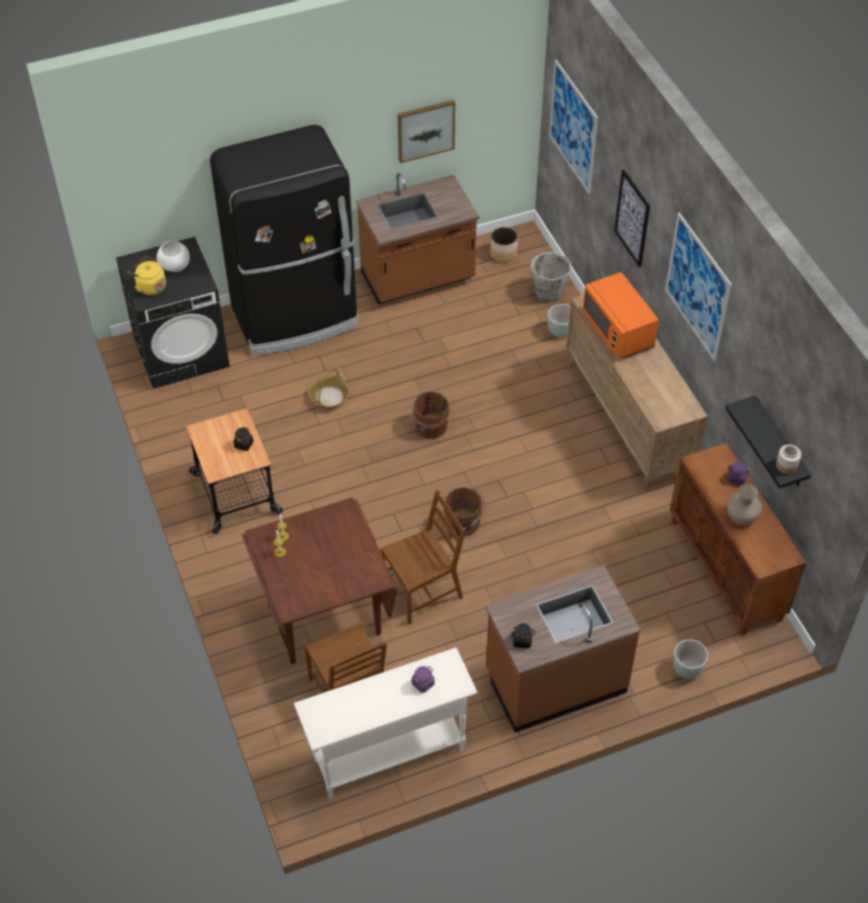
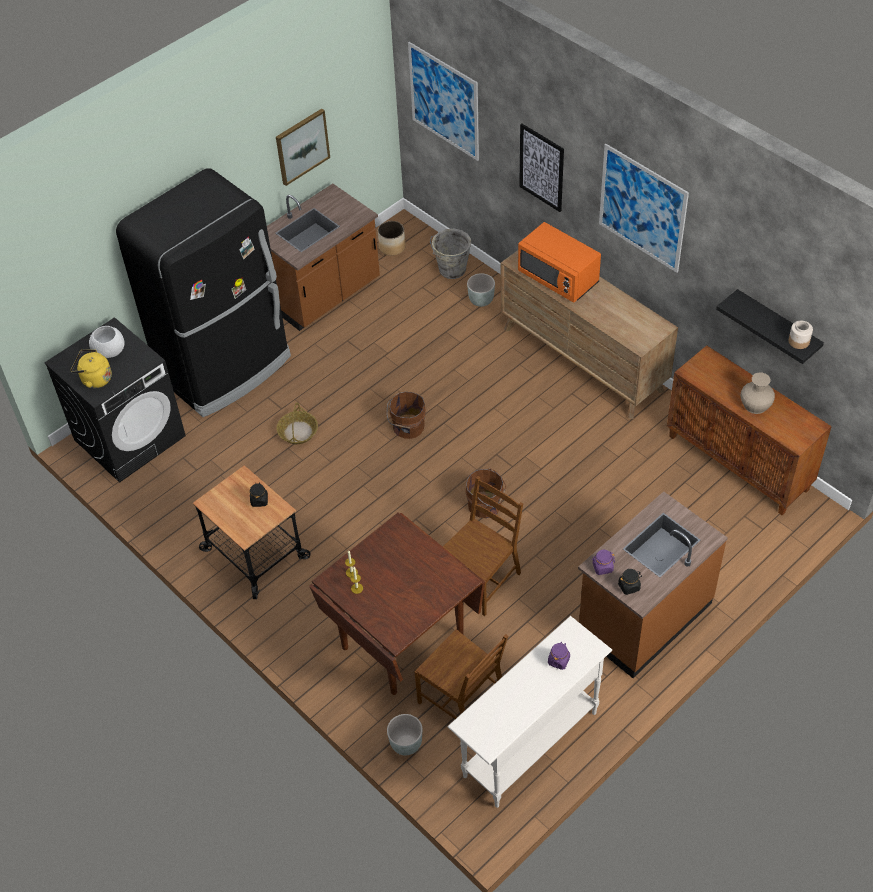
camera: 20 degrees left, 0 degrees up
grey planter [673,639,708,679] -> grey planter moved to [387,714,423,755]
purple jar [727,461,749,485] -> purple jar moved to [591,550,615,575]

